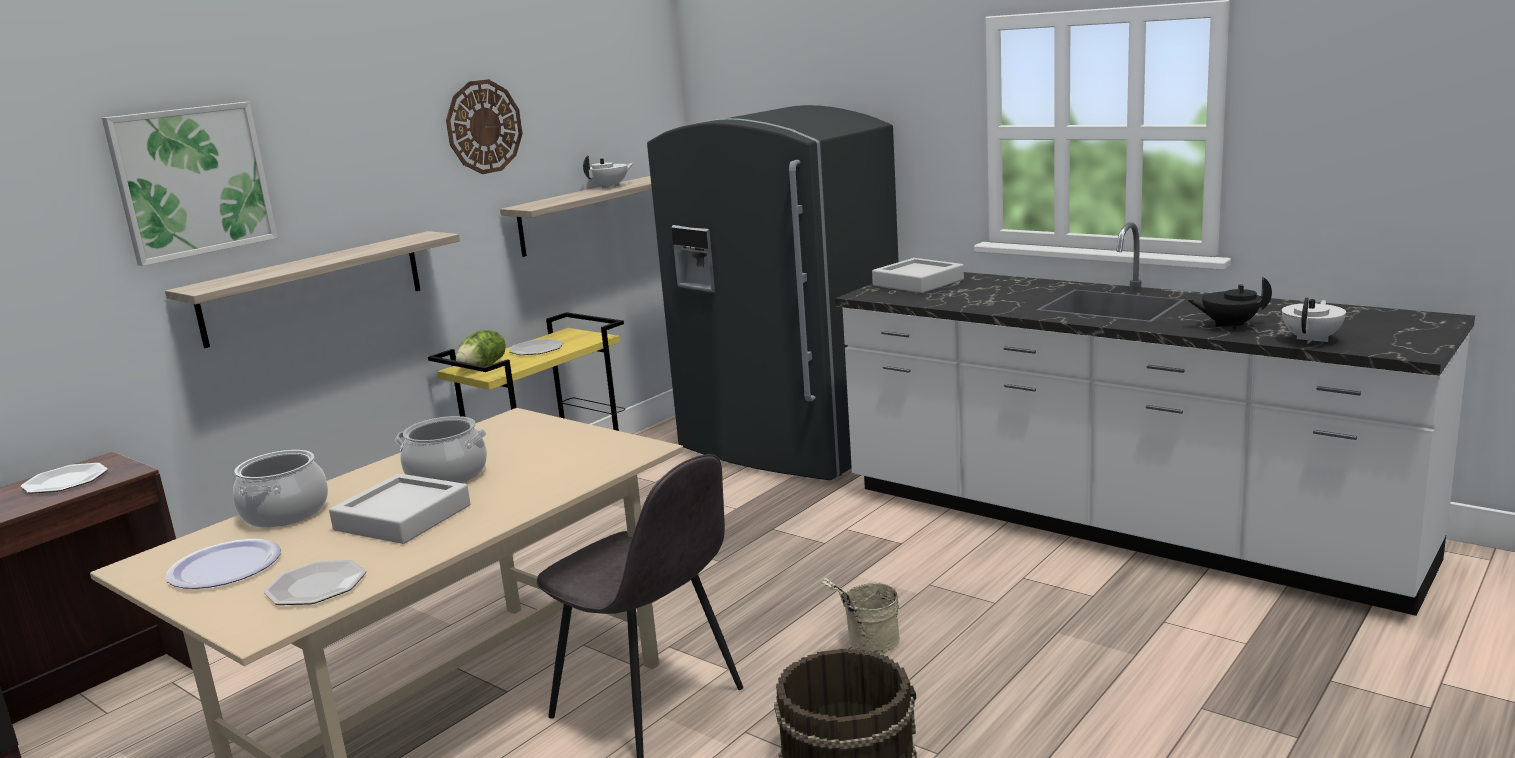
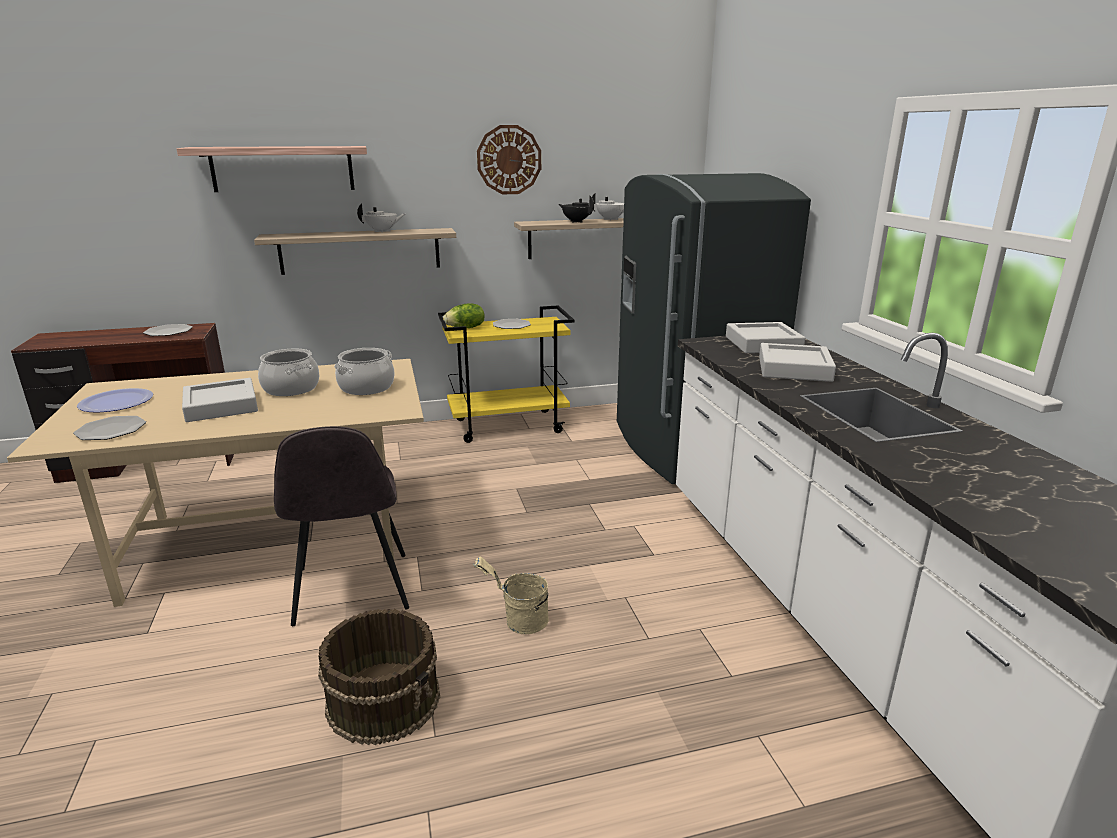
camera: 35 degrees right, 5 degrees up
picture [102,102,278,266] -> shelf [177,146,367,192]
cooking pot [233,450,328,527] -> cooking pot moved to [334,348,395,395]
black teapot [1187,277,1272,329] -> black teapot moved to [559,195,594,223]
white teapot [1282,298,1346,344] -> white teapot moved to [357,203,405,233]
none -> grey tray [759,343,836,382]

